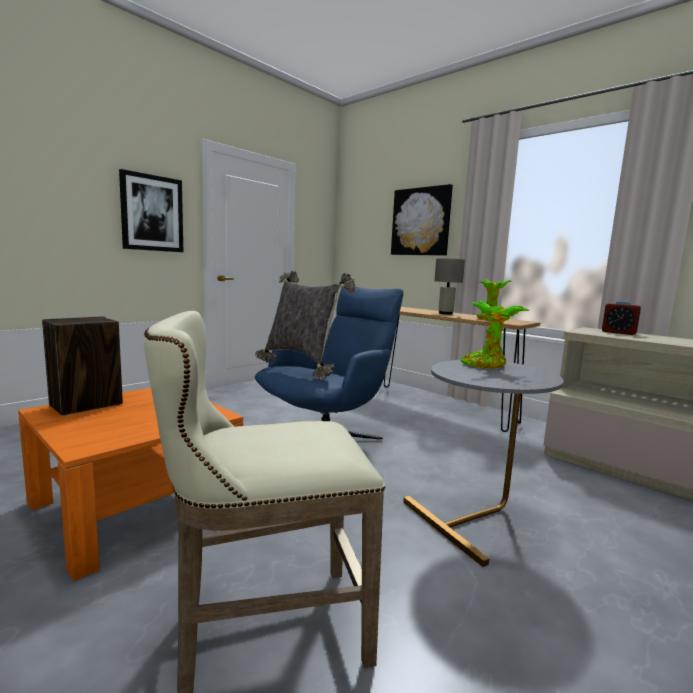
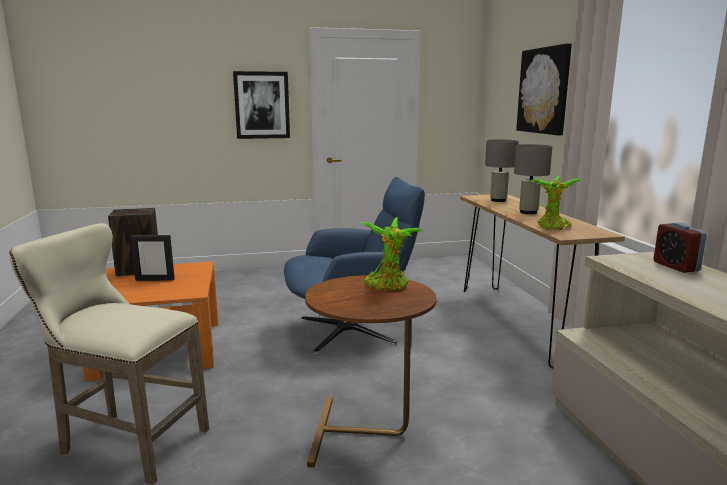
camera: 35 degrees right, 5 degrees up
pillow [254,271,356,380] -> none
grey side table [403,360,564,567] -> brown side table [305,275,437,468]
none -> picture frame [130,235,175,281]
none -> grey table lamp [485,139,519,202]

